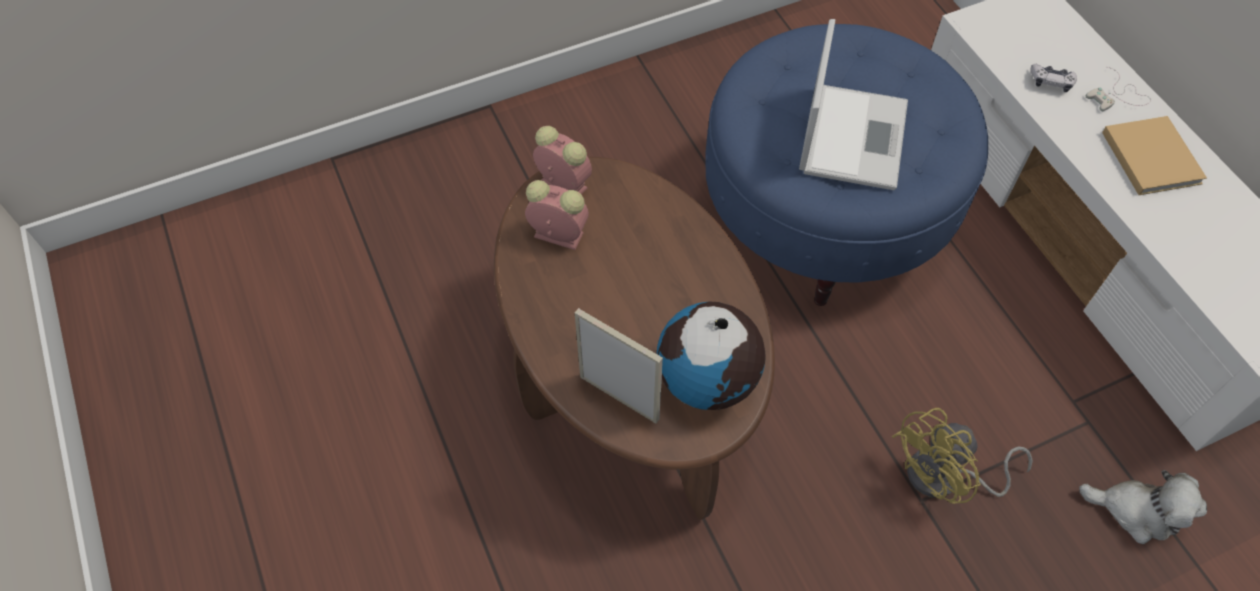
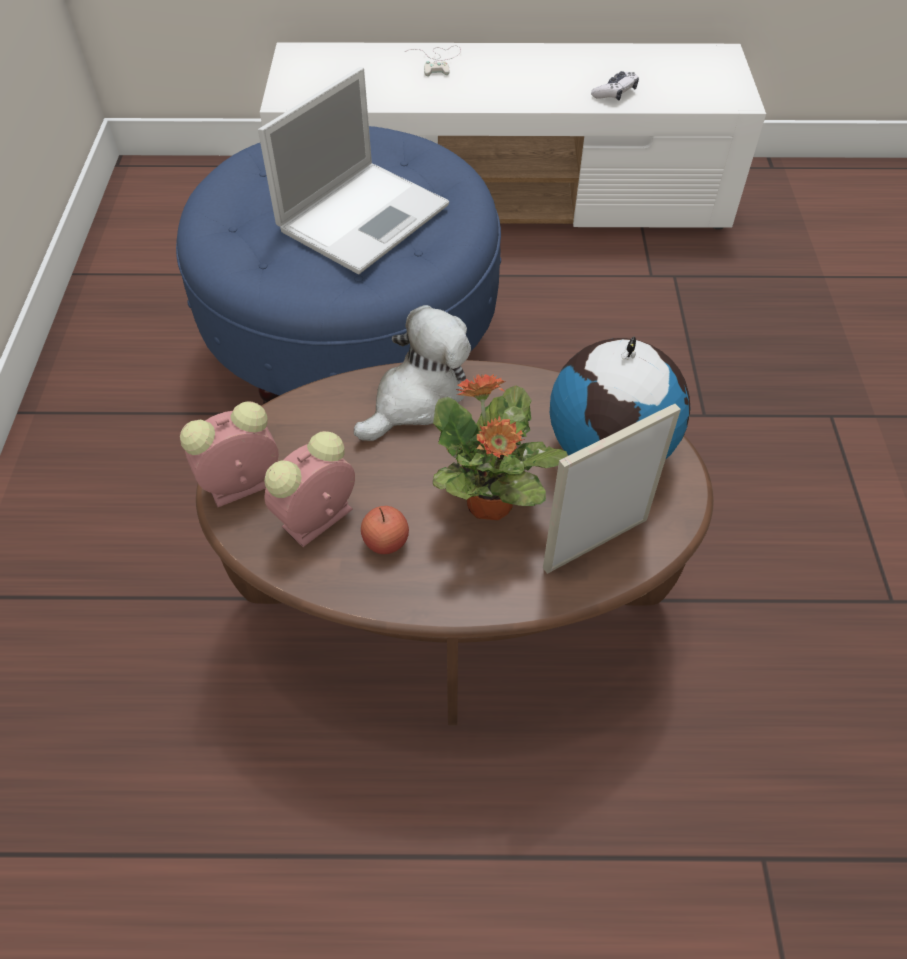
camera: 65 degrees left, 5 degrees down
laptop [799,19,908,190] -> laptop turned 90 degrees clockwise [258,67,449,274]
yellow fan [892,408,1033,504] -> none
game controller [1030,64,1077,92] -> game controller moved to [591,71,639,101]
plush toy [1079,470,1207,544] -> plush toy moved to [354,305,471,441]
beige book [1102,116,1207,195] -> none
none -> apple [361,506,409,554]
none -> potted plant [433,374,568,520]

